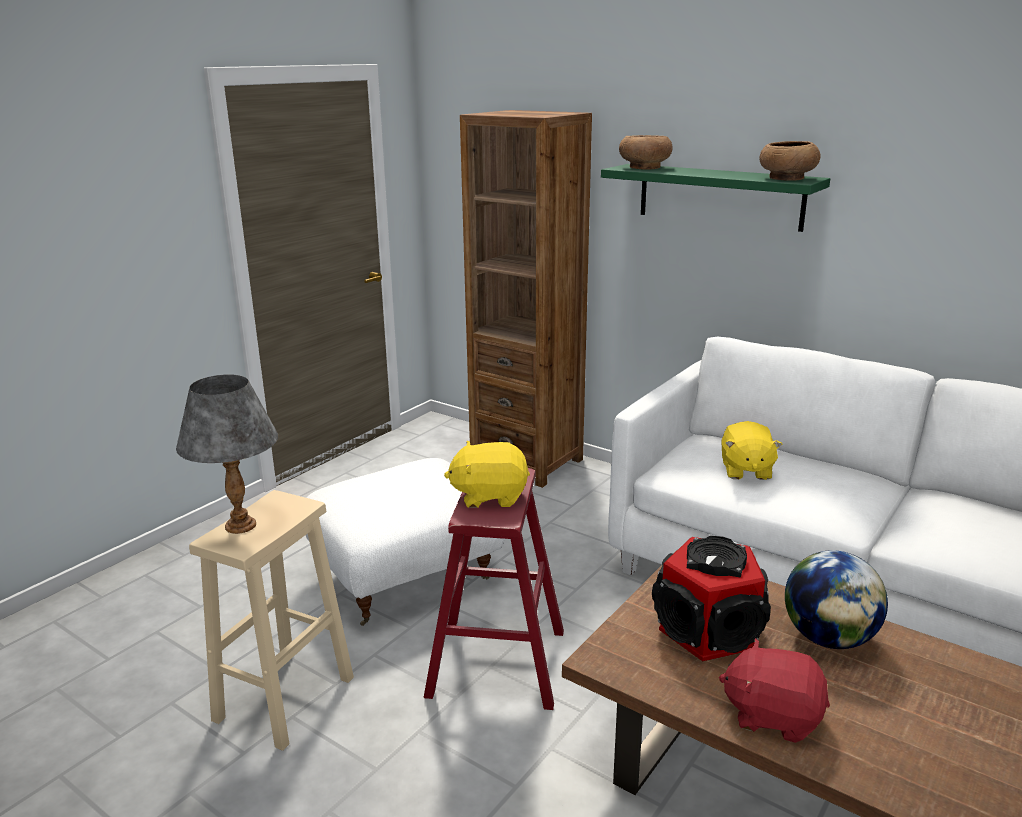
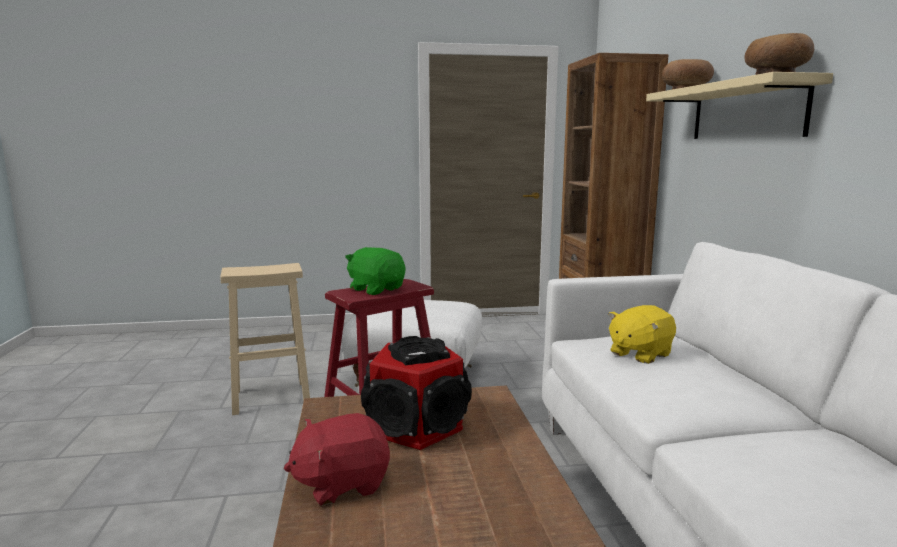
camera: 45 degrees right, 10 degrees down
grey table lamp [176,374,278,534] -> none
yellow plush toy [444,441,530,508] -> green plush toy [345,247,405,295]
green shelf [601,164,830,232] -> beige shelf [646,72,833,139]
red plush toy [719,638,830,743] -> red plush toy turned 90 degrees counterclockwise [284,413,390,506]
globe [785,550,888,649] -> none

